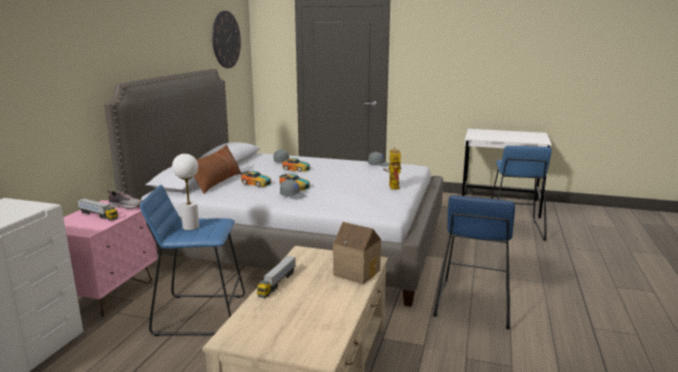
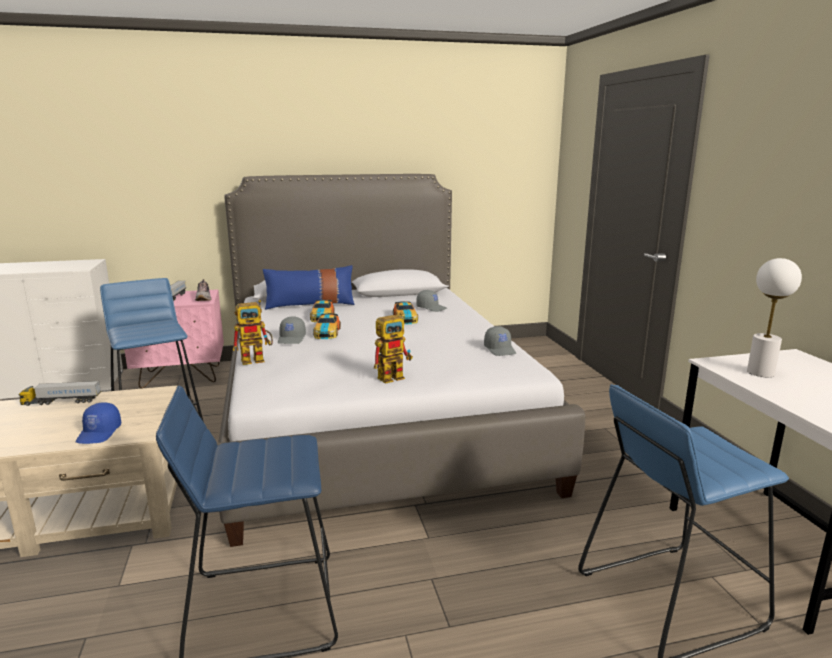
camera: 60 degrees right, 0 degrees up
white table lamp [172,154,199,230] -> white table lamp moved to [747,258,802,377]
brown pillow [194,145,241,194] -> blue pillow [263,265,355,310]
wall clock [212,11,241,68] -> none
toy house [333,222,381,284] -> blue cap [76,402,121,444]
none -> toy robot [233,300,273,365]

